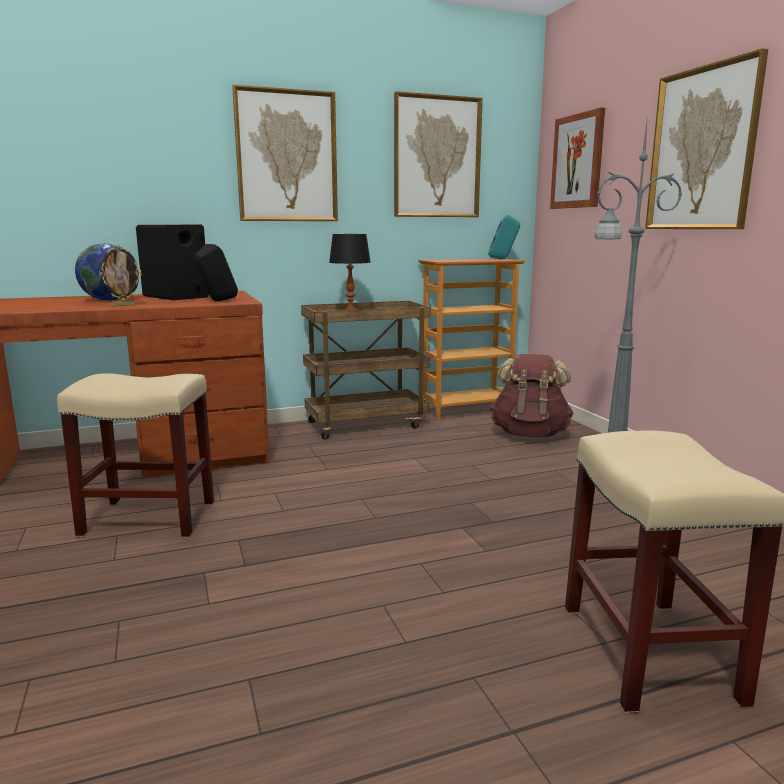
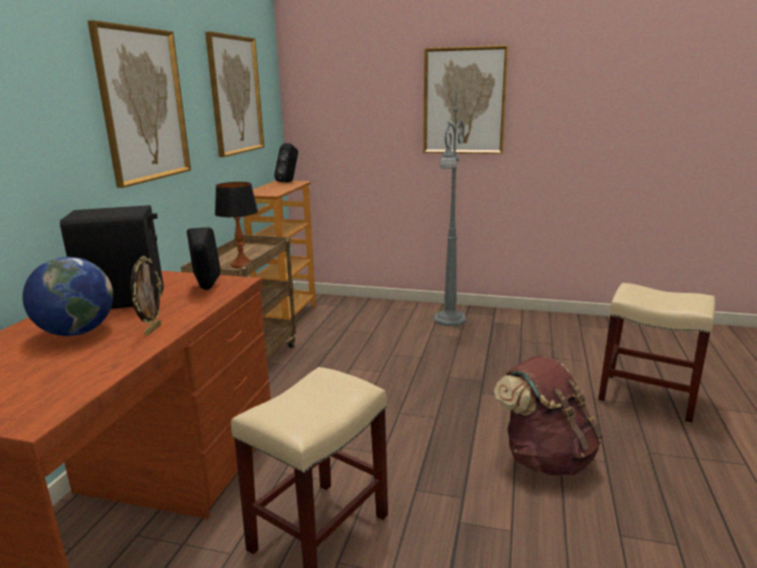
camera: 55 degrees left, 5 degrees up
turquoise speaker [488,215,520,259] -> black speaker [274,143,298,182]
brown backpack [490,354,573,437] -> brown backpack moved to [494,355,603,475]
picture [550,108,605,209] -> none

